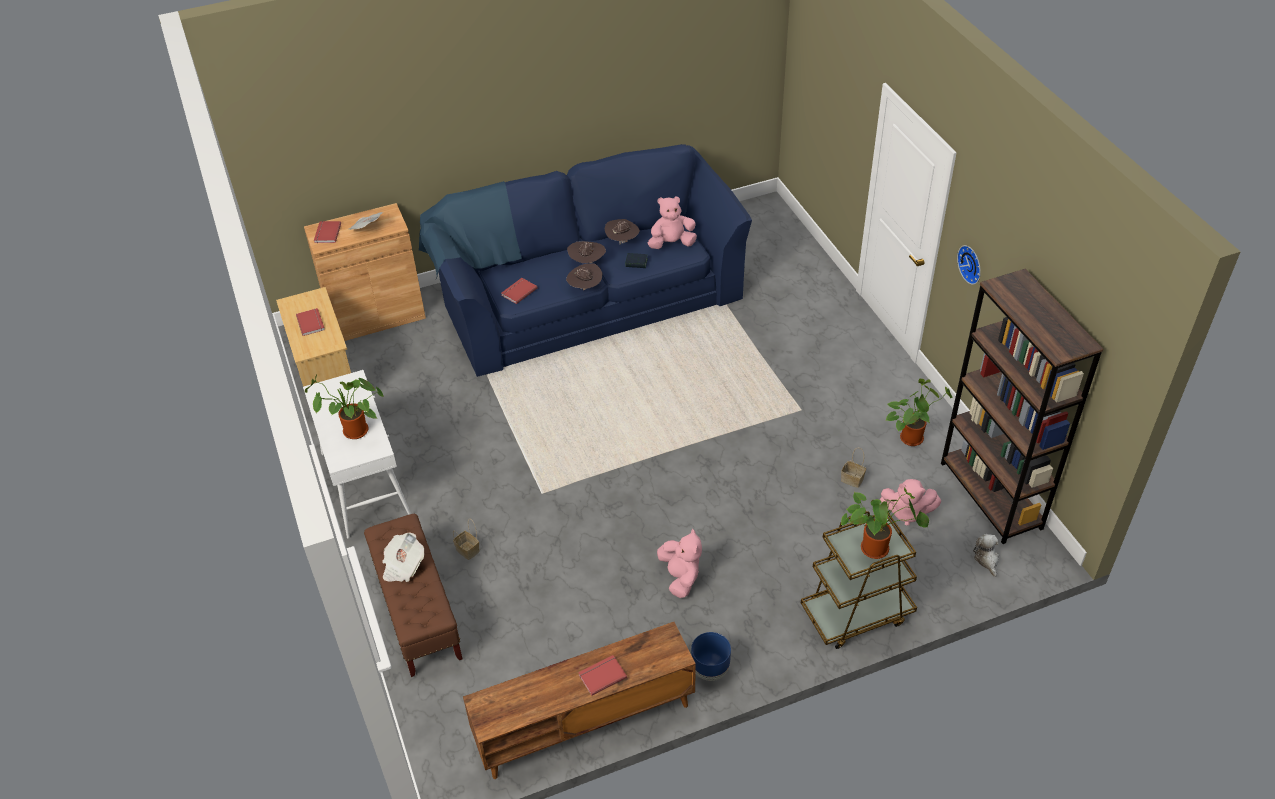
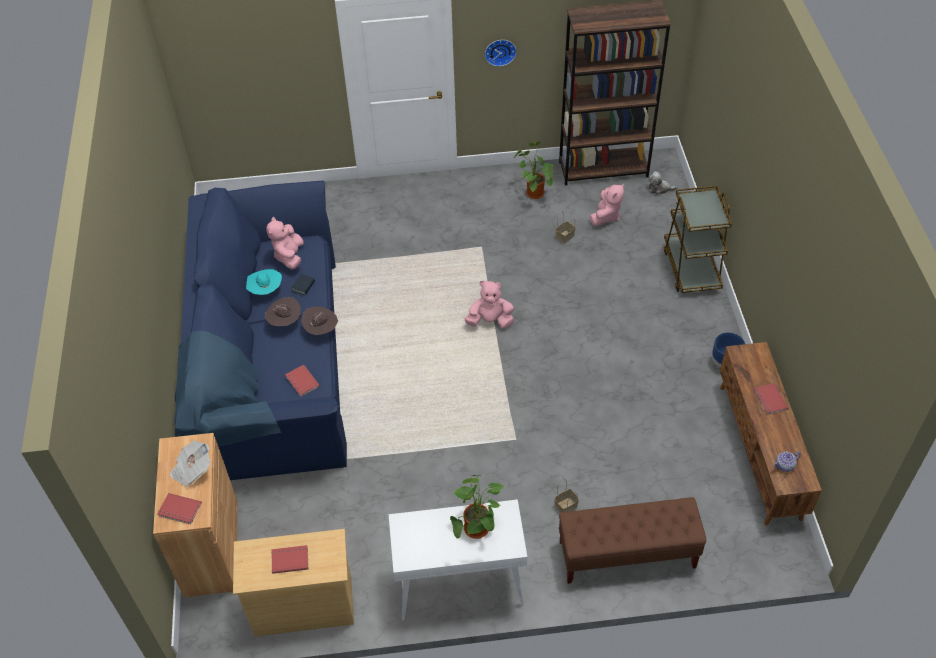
camera: 75 degrees left, 5 degrees up
newspaper [382,532,424,582] -> none
brown hat [604,219,640,244] -> turquoise hat [246,269,282,295]
pink plush toy [657,529,702,598] -> pink plush toy moved to [464,281,514,329]
potted plant [841,488,929,559] -> none
none -> teapot [774,451,801,472]

